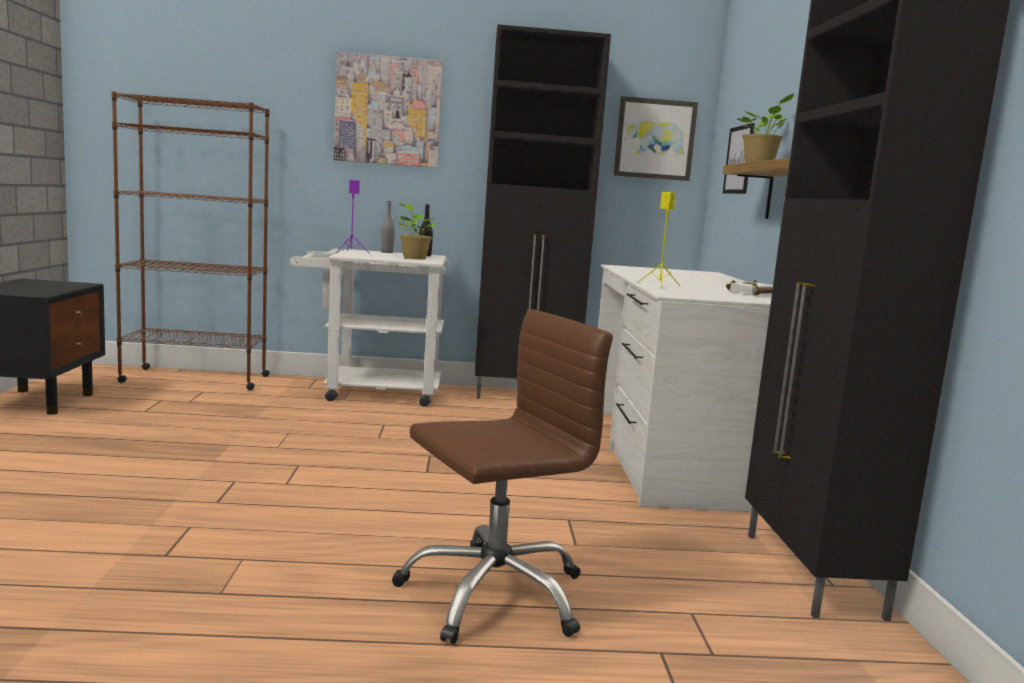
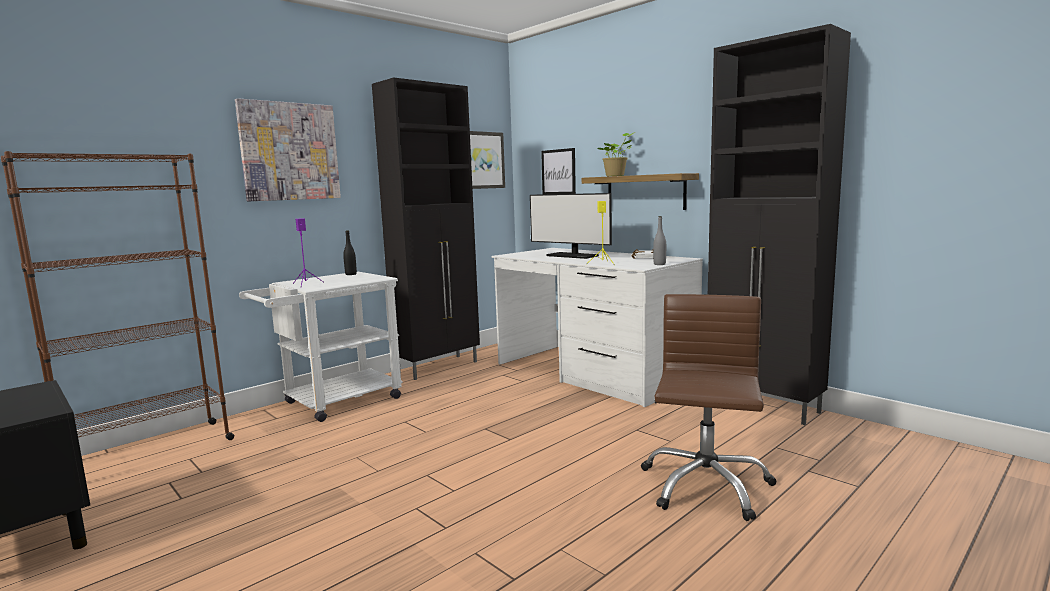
camera: 40 degrees left, 0 degrees up
grey bottle [381,201,395,253] -> grey bottle moved to [653,216,666,265]
potted plant [394,203,437,259] -> none
none -> monitor [530,193,612,259]

